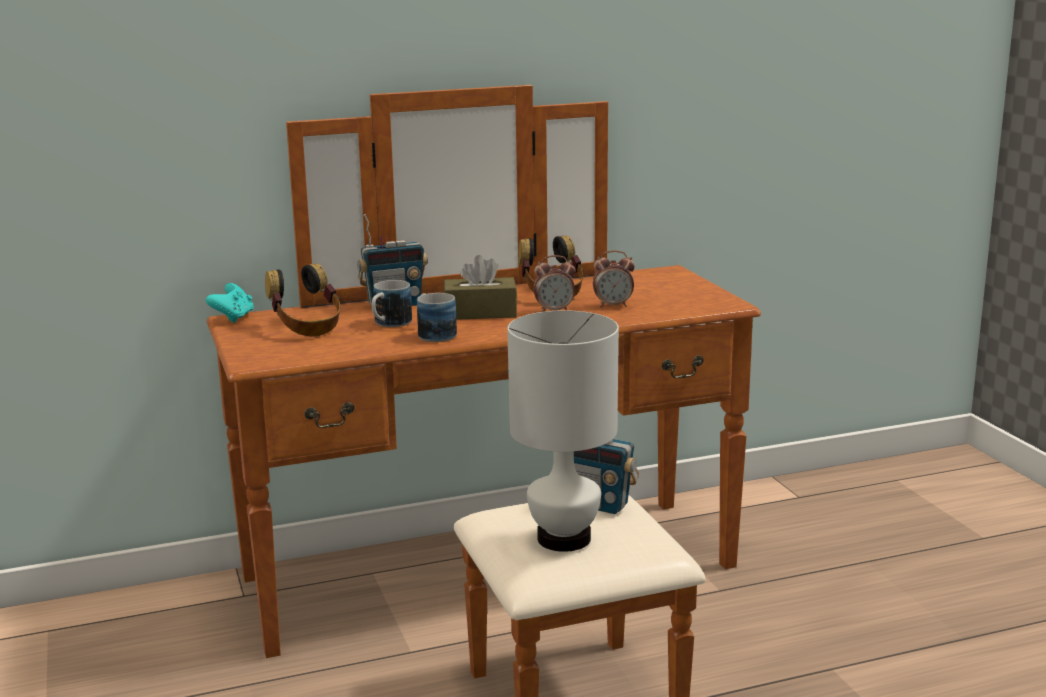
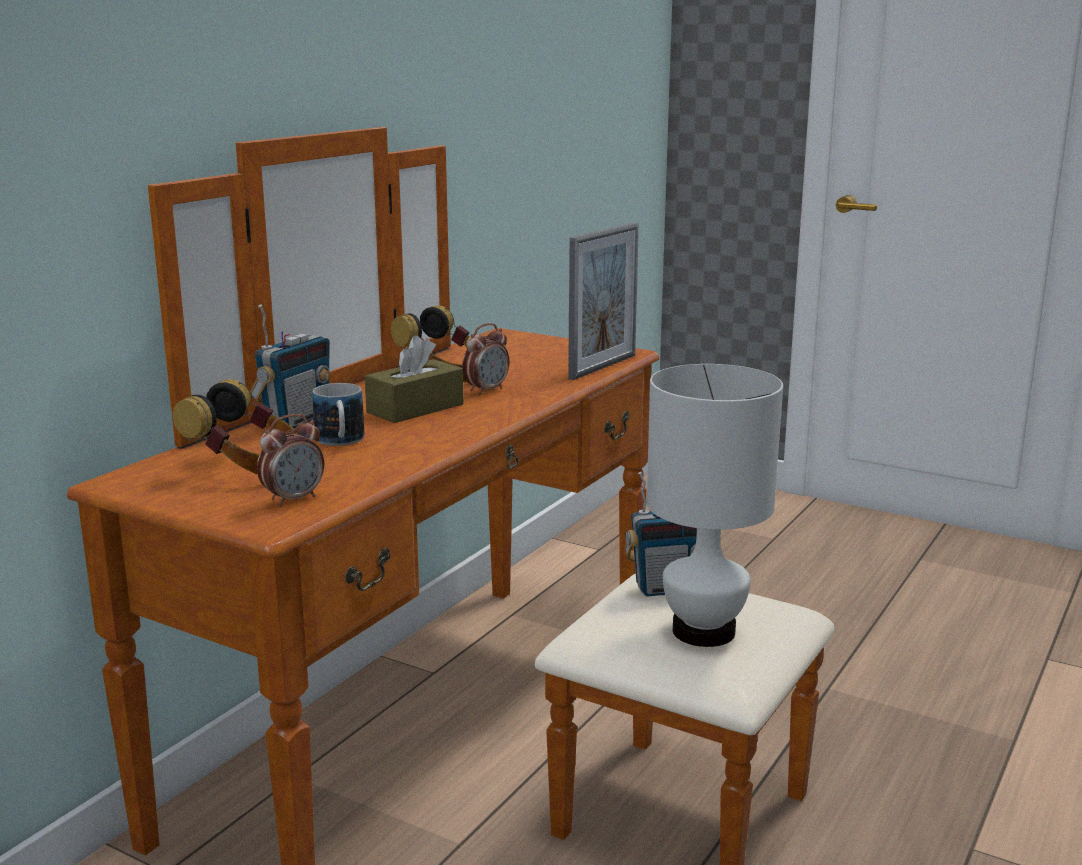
camera: 40 degrees left, 0 degrees up
turquoise game controller [206,283,254,323] -> none
mug [417,293,457,342] -> none
alarm clock [593,250,635,307] -> alarm clock moved to [257,414,324,507]
none -> picture frame [568,222,639,380]

